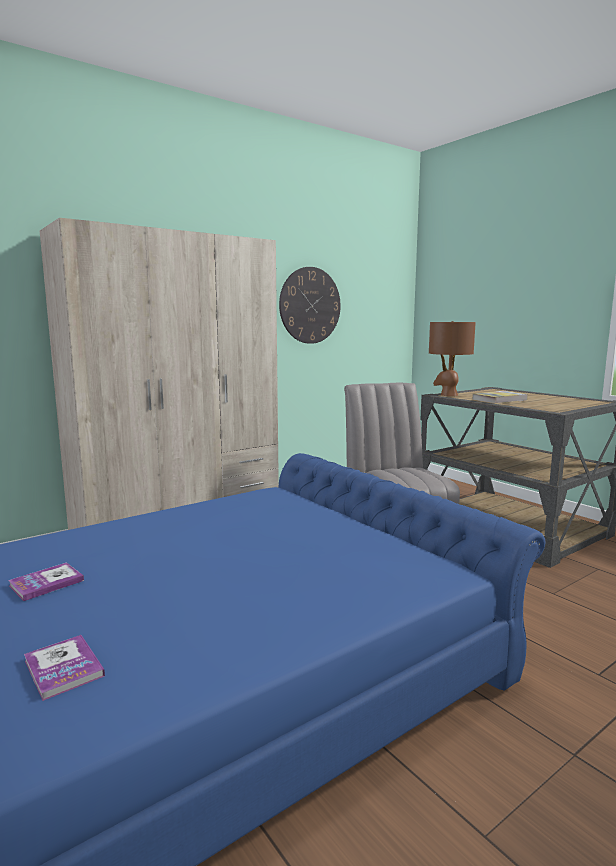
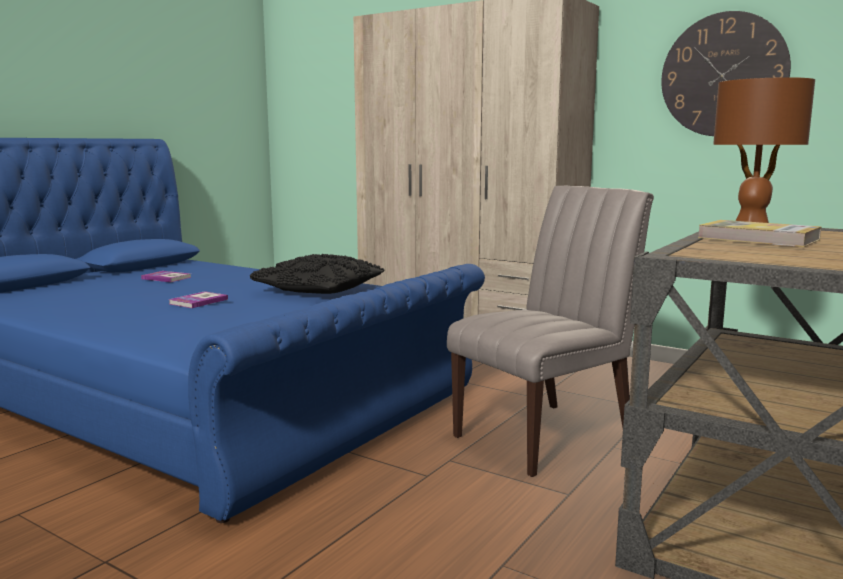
camera: 70 degrees right, 0 degrees up
book [24,635,105,701] -> book moved to [168,291,228,308]
none -> black pillow [250,254,384,294]

